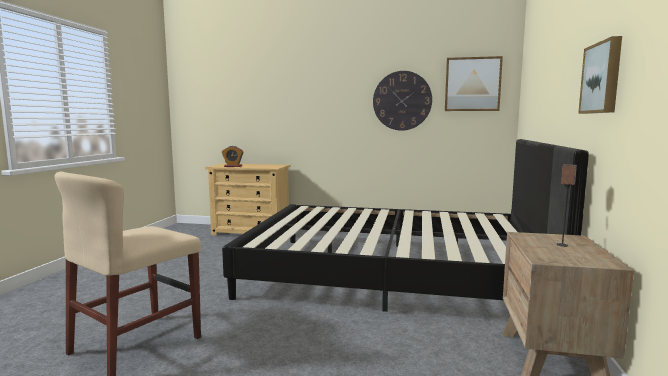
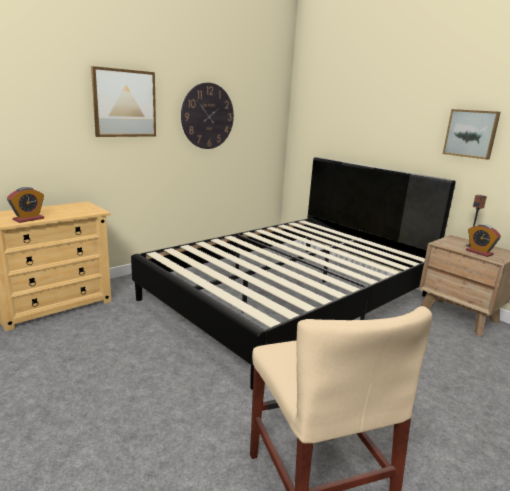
camera: 55 degrees left, 10 degrees up
picture [445,56,503,111] -> picture moved to [91,66,156,137]
none -> alarm clock [466,224,501,257]

